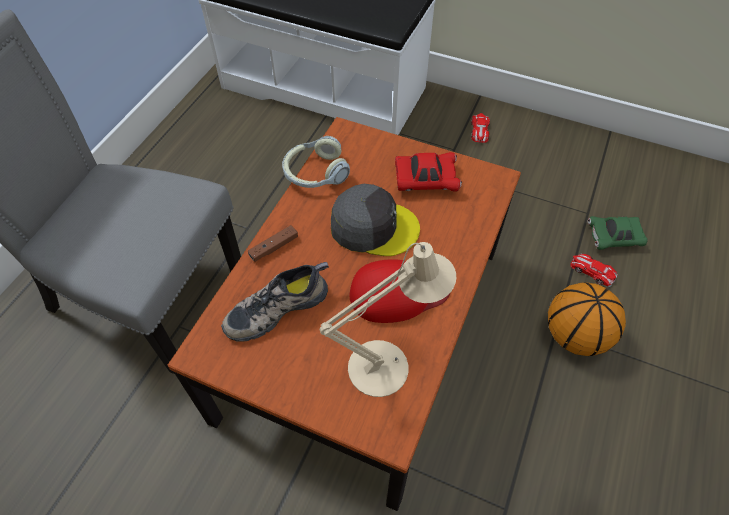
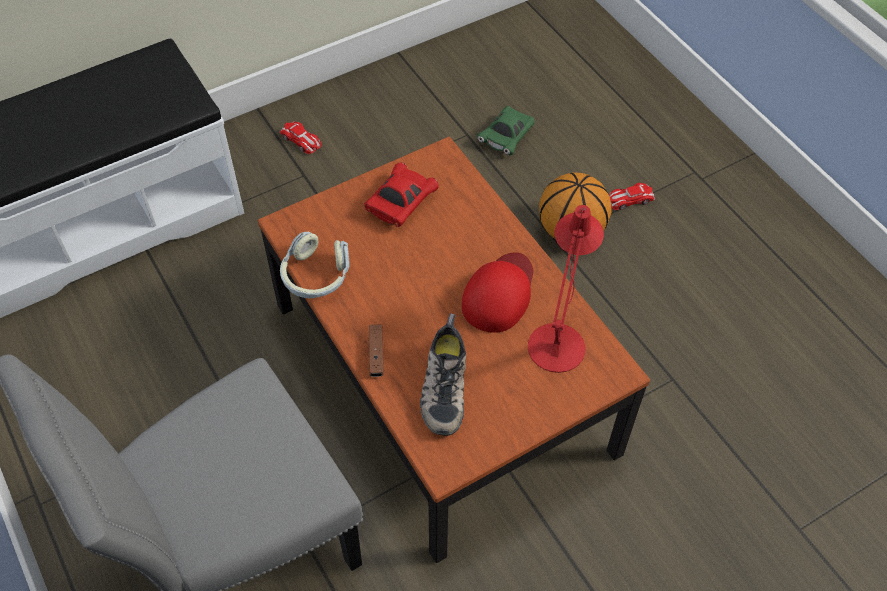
camera: 55 degrees left, 0 degrees up
beige table lamp [319,242,456,397] -> red table lamp [528,205,604,373]
grey cap [331,184,420,256] -> none
toy car [570,253,618,287] -> toy car moved to [609,183,655,210]

